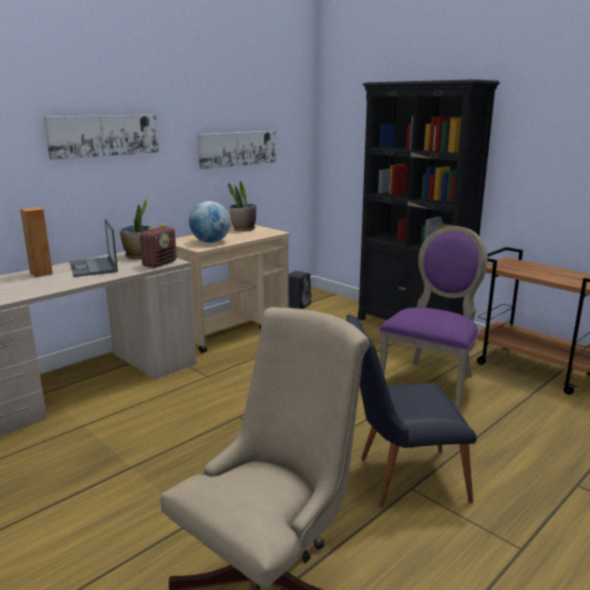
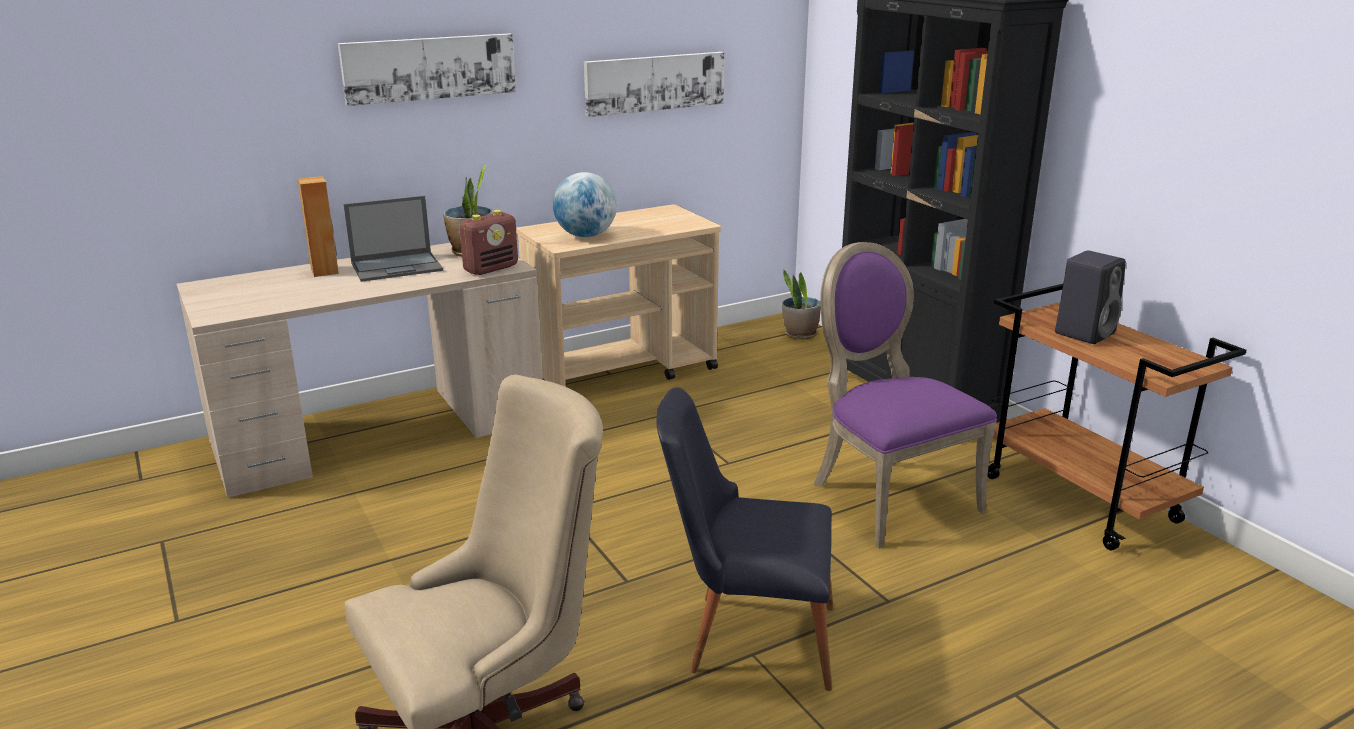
camera: 15 degrees right, 5 degrees up
laptop [69,219,118,277] -> laptop turned 105 degrees counterclockwise [344,196,443,282]
potted plant [228,181,256,231] -> potted plant moved to [782,270,821,340]
black speaker [289,271,311,309] -> black speaker moved to [1055,251,1126,344]
purple chair [380,226,488,411] -> purple chair turned 75 degrees counterclockwise [813,242,997,548]

